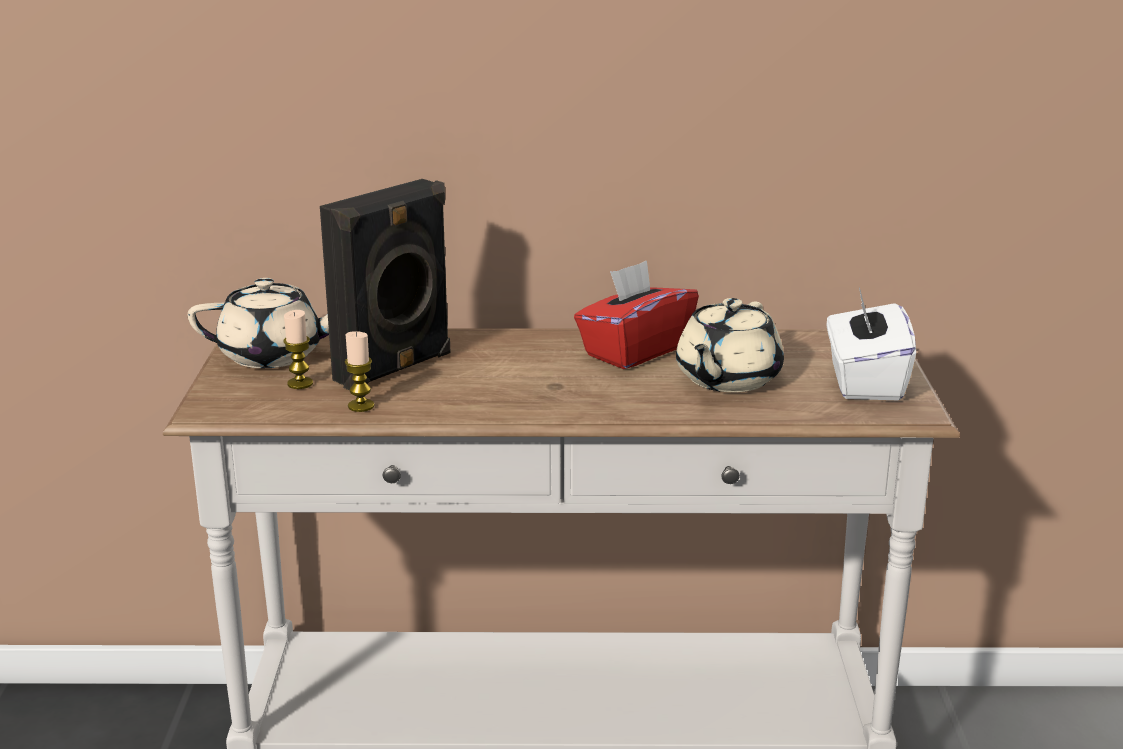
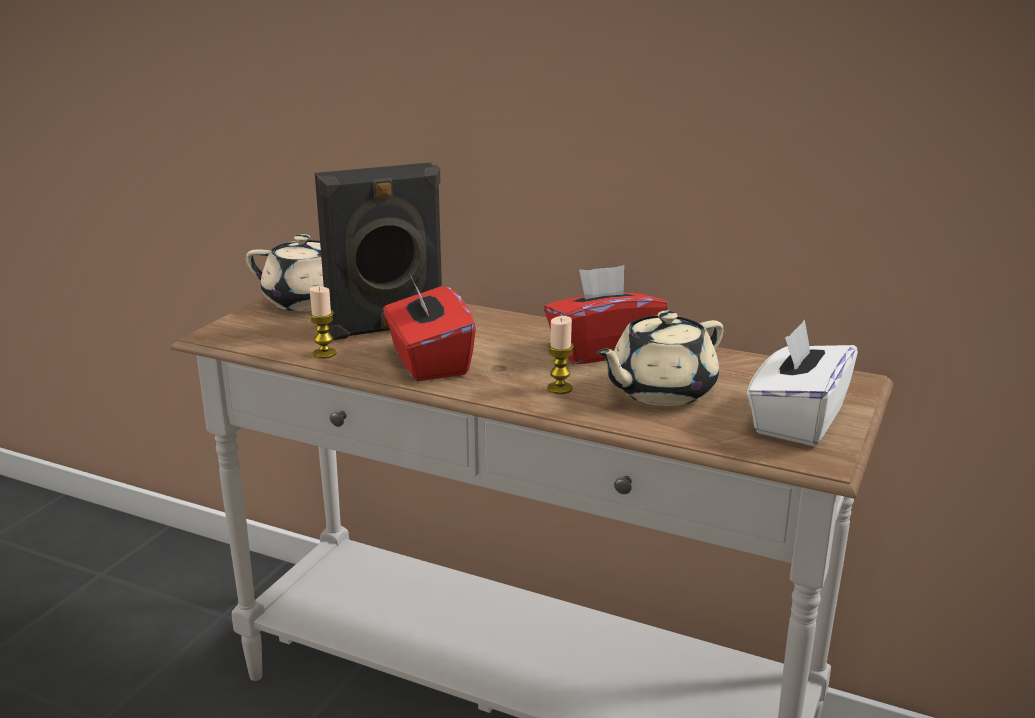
camera: 25 degrees right, 0 degrees up
candle [283,310,313,389] -> candle moved to [547,316,574,394]
none -> red tissue box [383,274,476,381]

